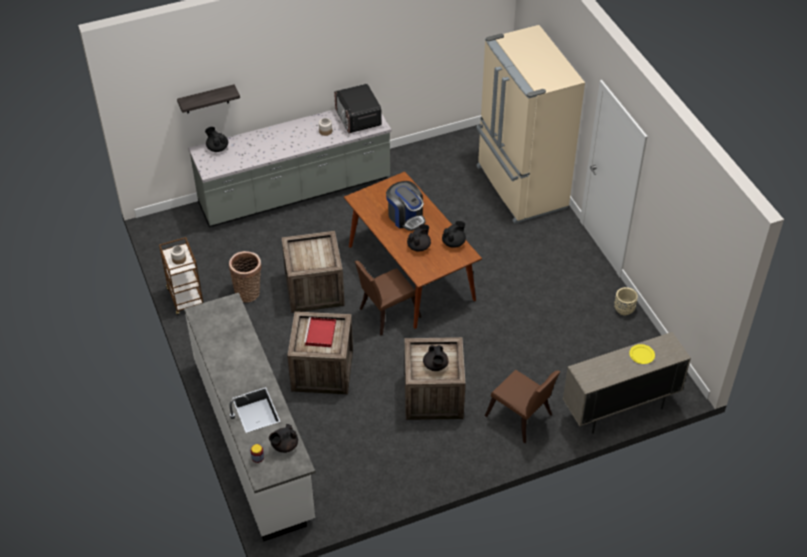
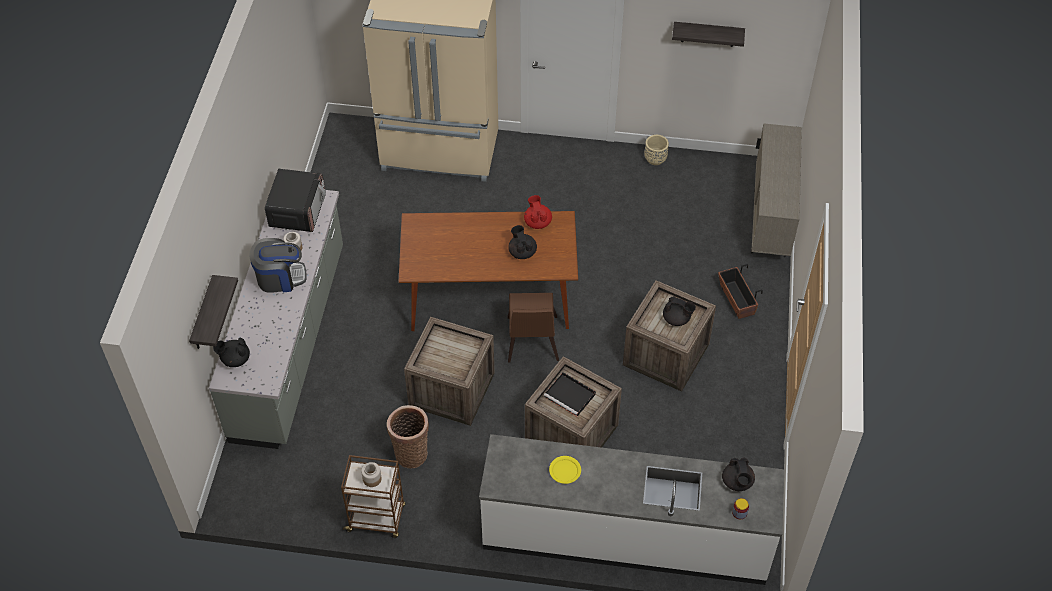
camera: 60 degrees left, 5 degrees up
red tray [304,317,336,347] -> black tray [544,372,596,416]
microwave [334,84,382,133] -> microwave turned 90 degrees counterclockwise [265,169,326,232]
coffee machine [386,181,426,231] -> coffee machine moved to [249,238,307,293]
black teapot [442,221,466,248] -> red teapot [524,195,552,229]
brown chair [485,369,560,443] -> planter [718,264,763,319]
yellow plate [629,344,655,364] -> yellow plate moved to [549,456,581,484]
none -> shelf [672,22,745,47]

